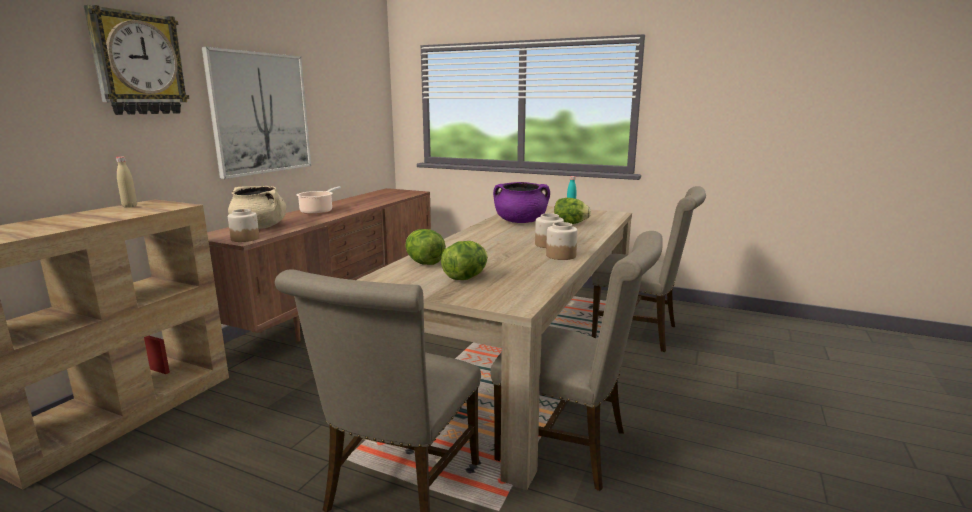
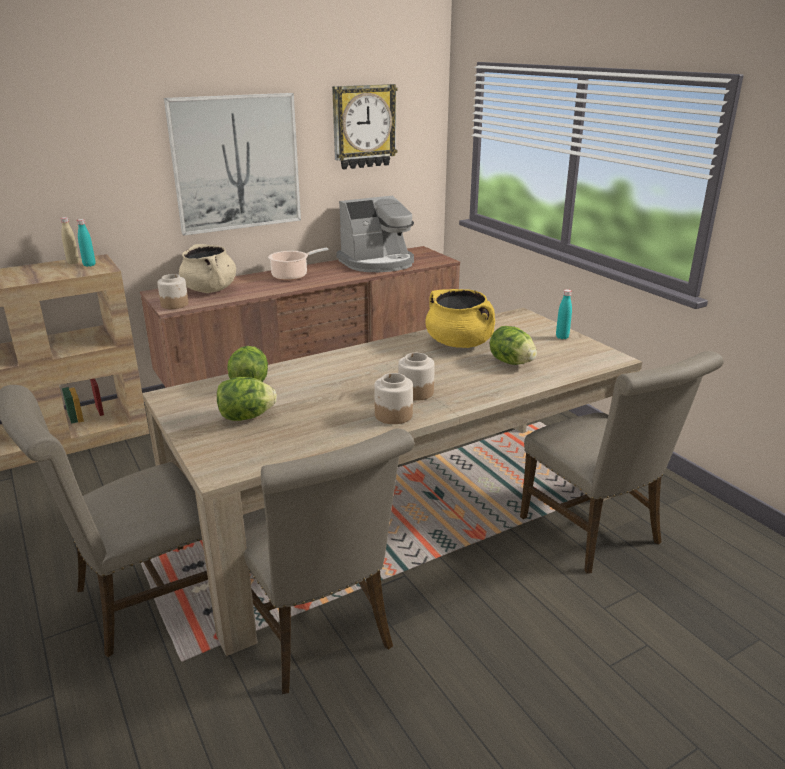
camera: 35 degrees right, 10 degrees up
wall clock [84,5,190,115] -> wall clock moved to [332,84,398,169]
purple cooking pot [493,182,550,223] -> yellow cooking pot [425,289,495,348]
none -> turquoise bottle [77,219,95,267]
none -> coffee machine [336,196,414,272]

